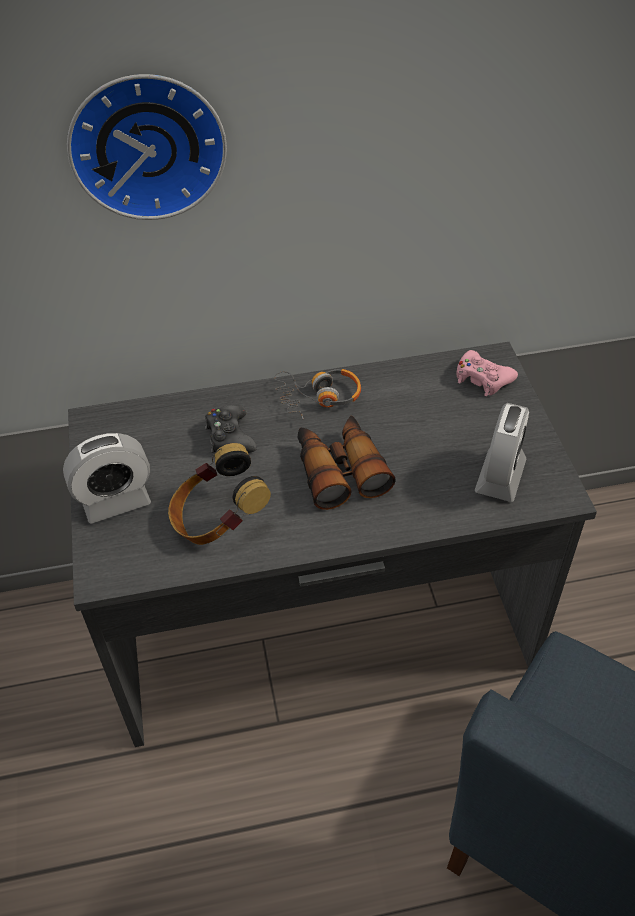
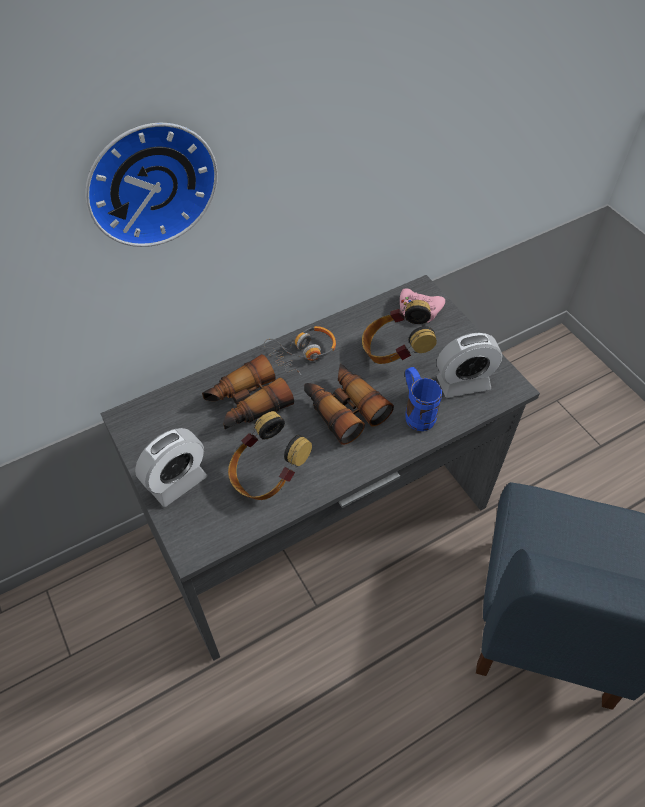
camera: 20 degrees left, 5 degrees up
black game controller [205,405,257,453] -> binoculars [202,354,294,429]
alarm clock [474,403,529,502] -> alarm clock turned 75 degrees clockwise [437,333,503,398]
none -> headphones [362,300,437,364]
none -> blue mug [405,367,442,431]

